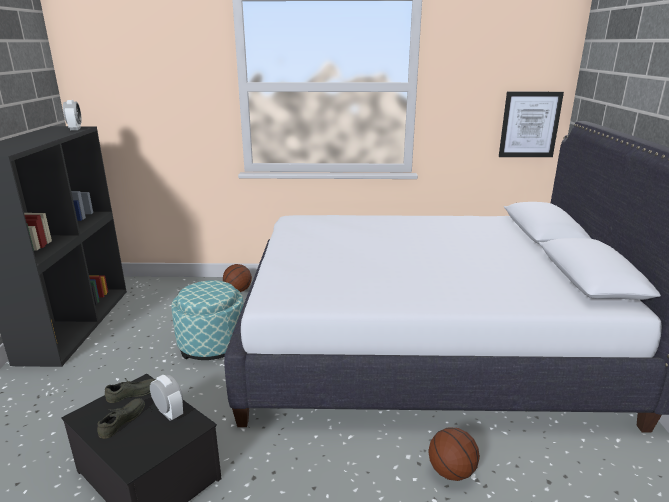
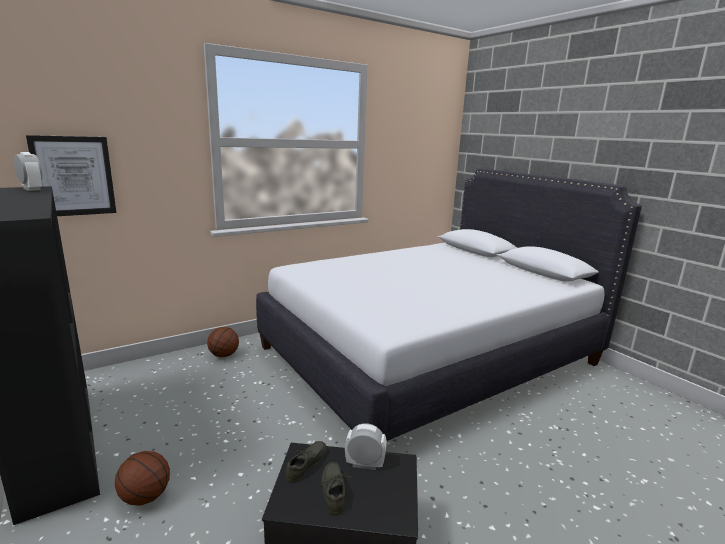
camera: 35 degrees left, 5 degrees down
ottoman [171,280,244,360] -> none
basketball [428,427,480,481] -> basketball moved to [115,451,170,506]
picture [499,92,564,157] -> picture moved to [26,135,116,216]

